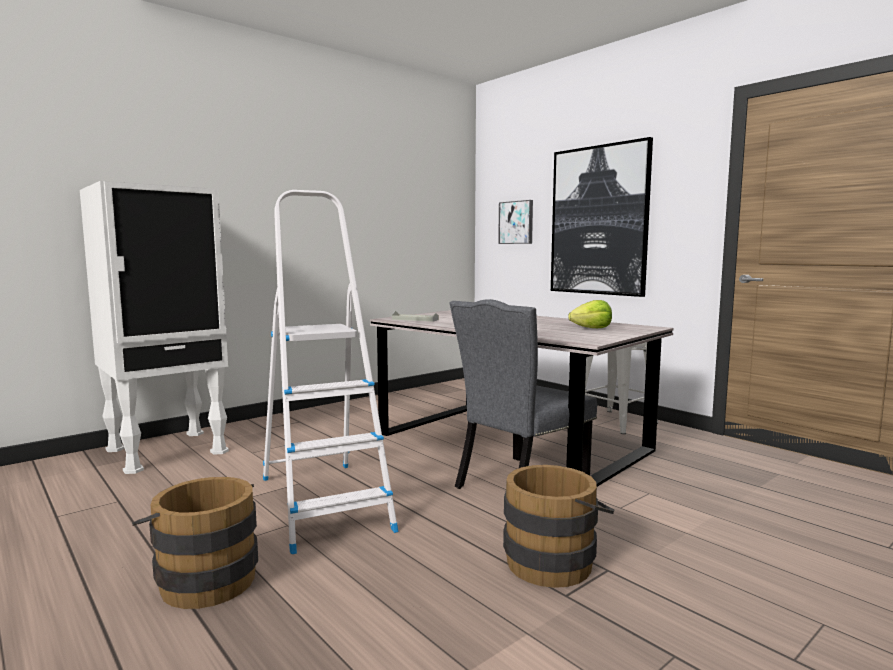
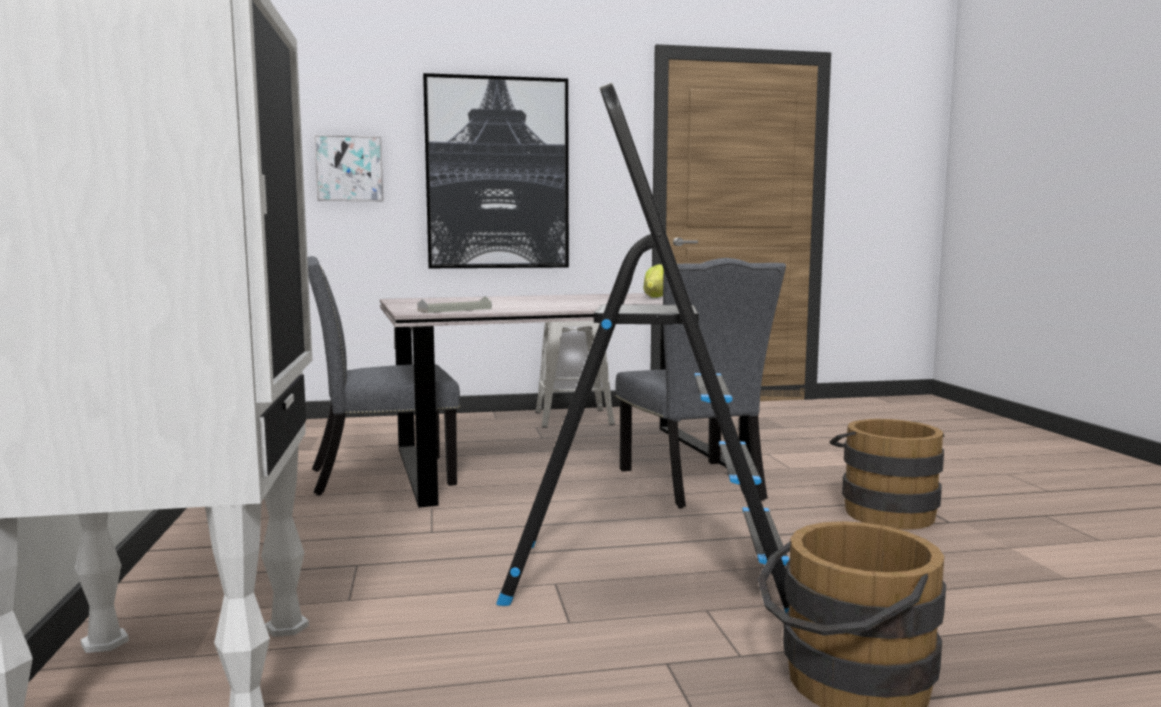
camera: 60 degrees left, 0 degrees up
white step ladder [263,190,398,554] -> black step ladder [496,83,790,613]
none -> grey chair [307,256,461,495]

